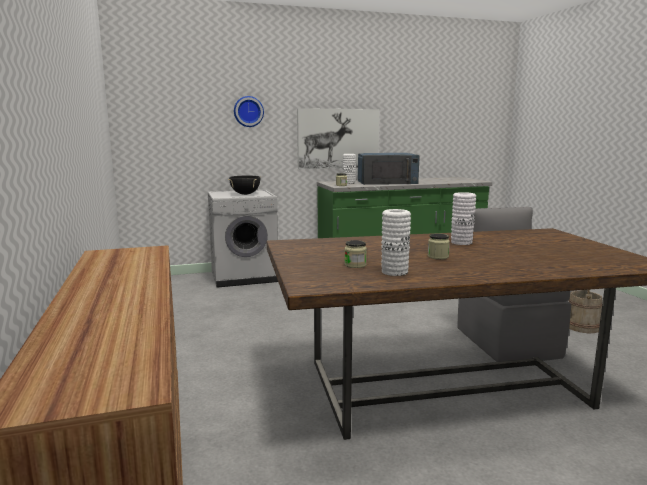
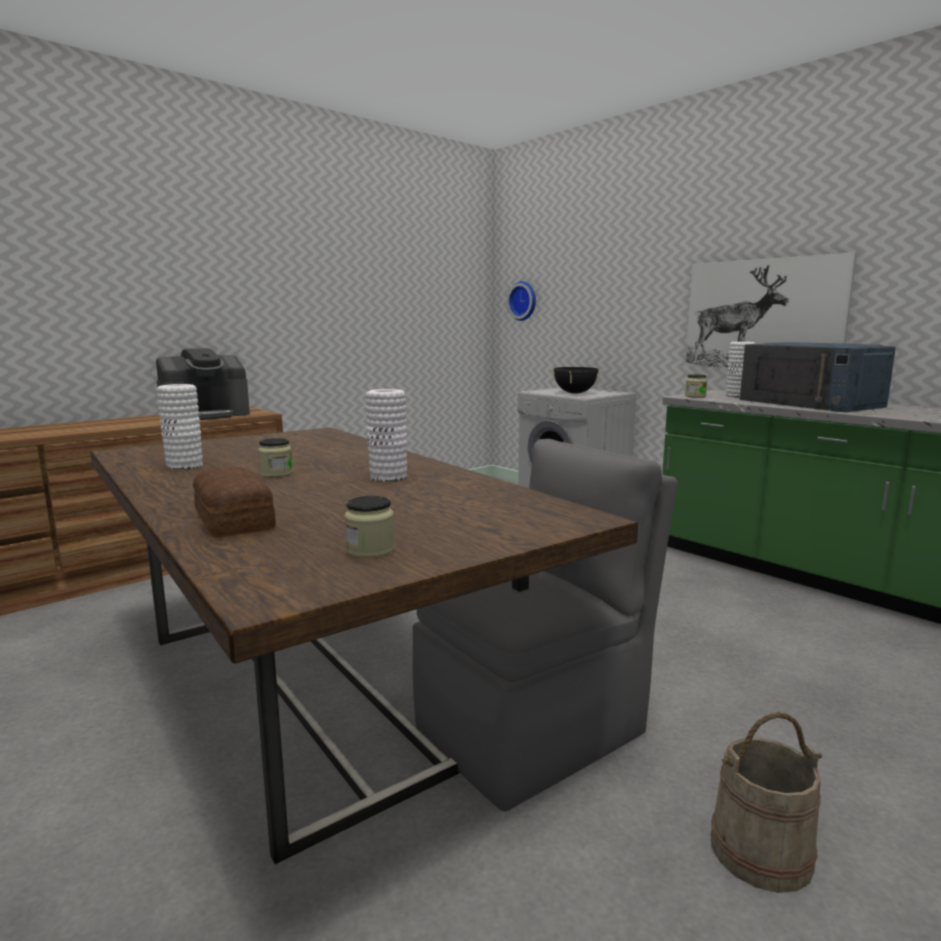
camera: 65 degrees right, 0 degrees up
wall clock [234,96,264,127] -> wall clock moved to [507,281,536,321]
jar [344,240,367,268] -> jar moved to [344,496,394,558]
none -> coffee machine [156,348,250,420]
none -> bread [193,467,276,538]

